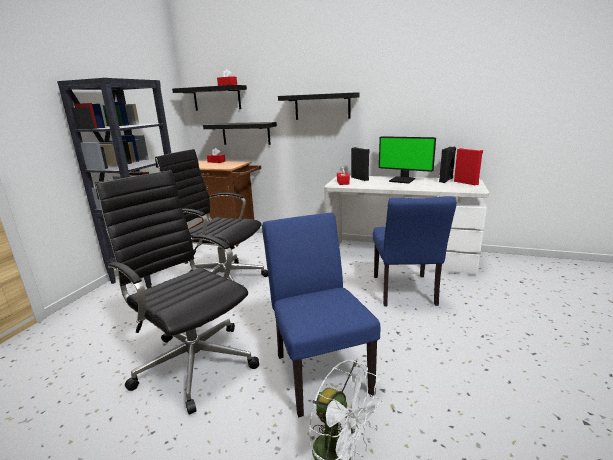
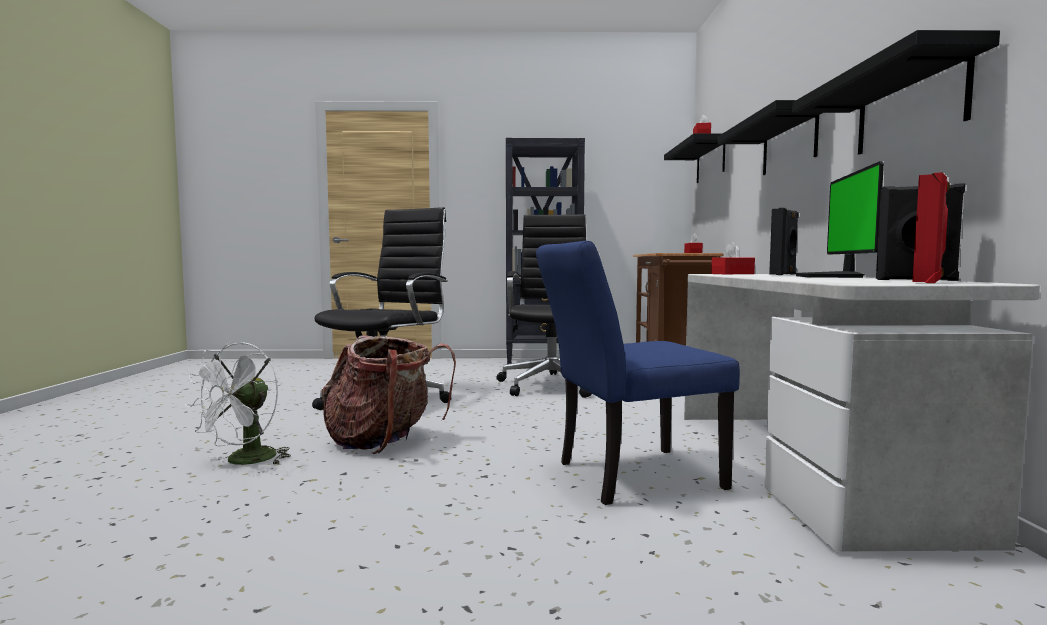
camera: 70 degrees right, 15 degrees down
black shelf [203,122,277,145] -> black shelf moved to [792,30,1000,155]
blue chair [262,213,380,418] -> backpack [322,335,456,454]

